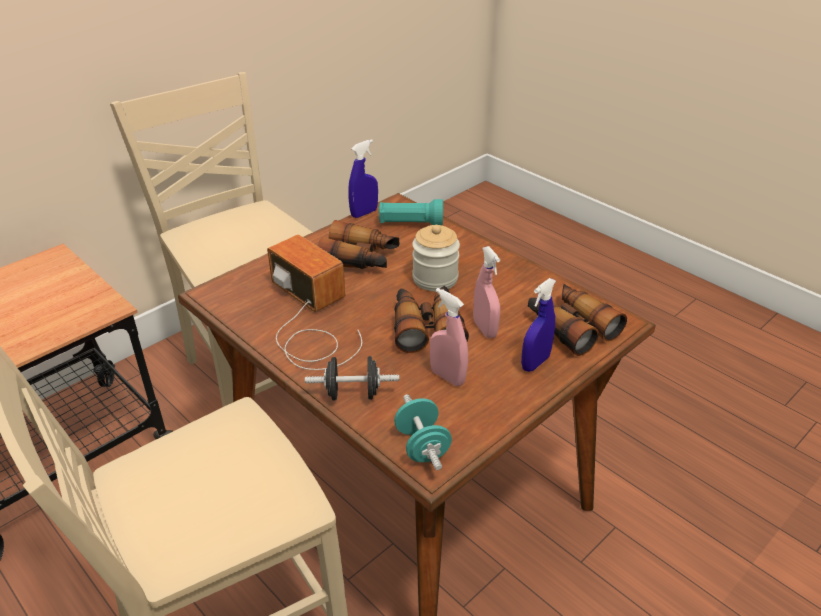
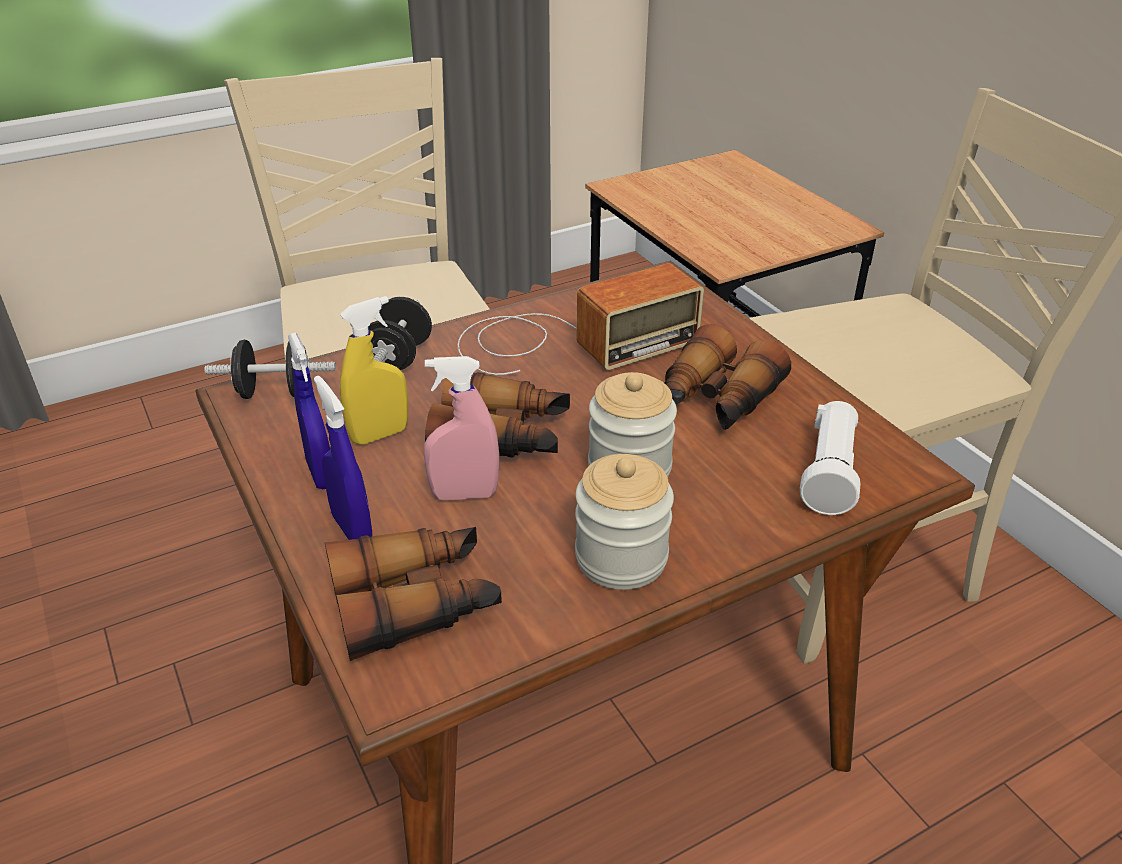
camera: 105 degrees right, 0 degrees up
blue spray bottle [348,139,378,218] -> blue spray bottle moved to [288,333,330,489]
turquoise flashlight [379,199,443,226] -> white flashlight [800,401,861,515]
turquoise dumbbell [394,394,452,470] -> black dumbbell [204,340,336,399]
pink spray bottle [430,288,468,386] -> yellow spray bottle [340,296,408,445]
none -> jar [575,454,674,590]

